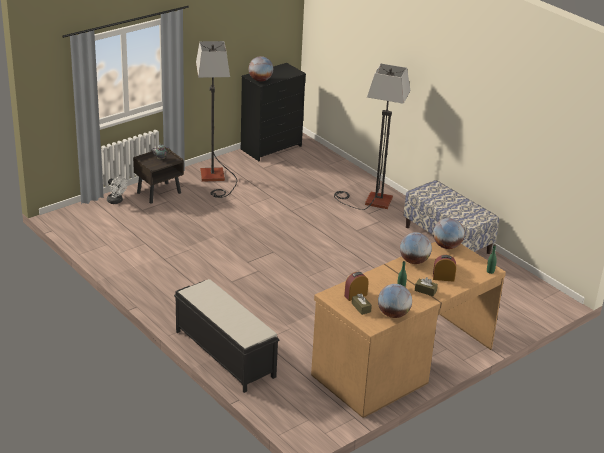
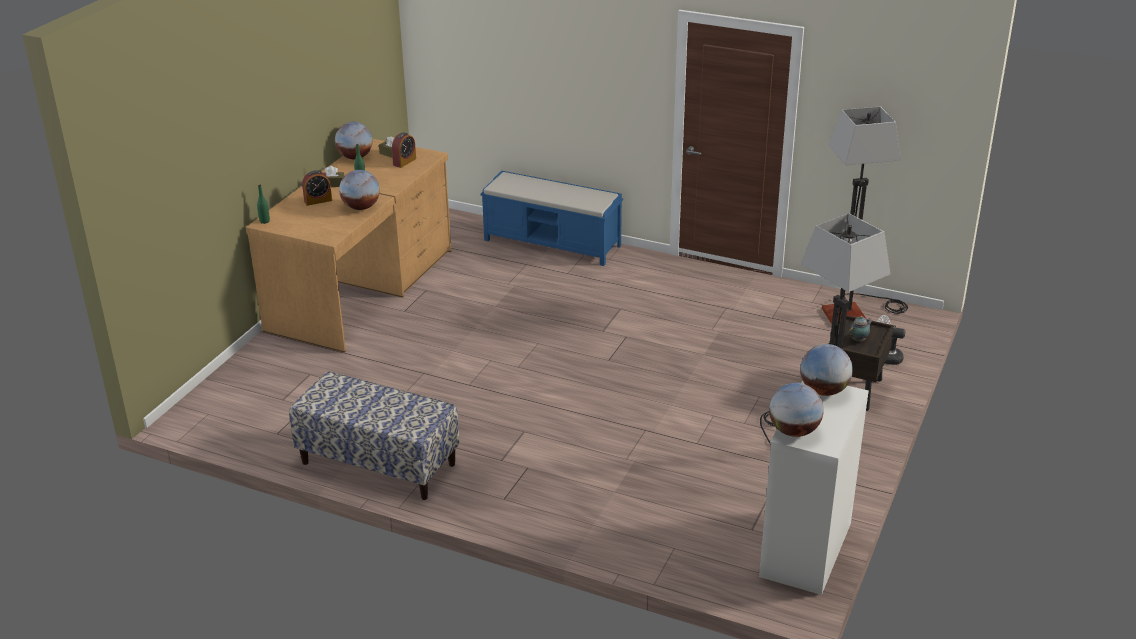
camera: 155 degrees right, 0 degrees up
black bench [174,279,280,393] -> blue bench [480,171,623,266]
black dresser [241,63,306,161] -> white dresser [759,380,869,595]
floor lamp [334,64,411,210] -> floor lamp moved to [822,107,908,324]
globe [433,218,465,249] -> globe moved to [769,383,824,437]

